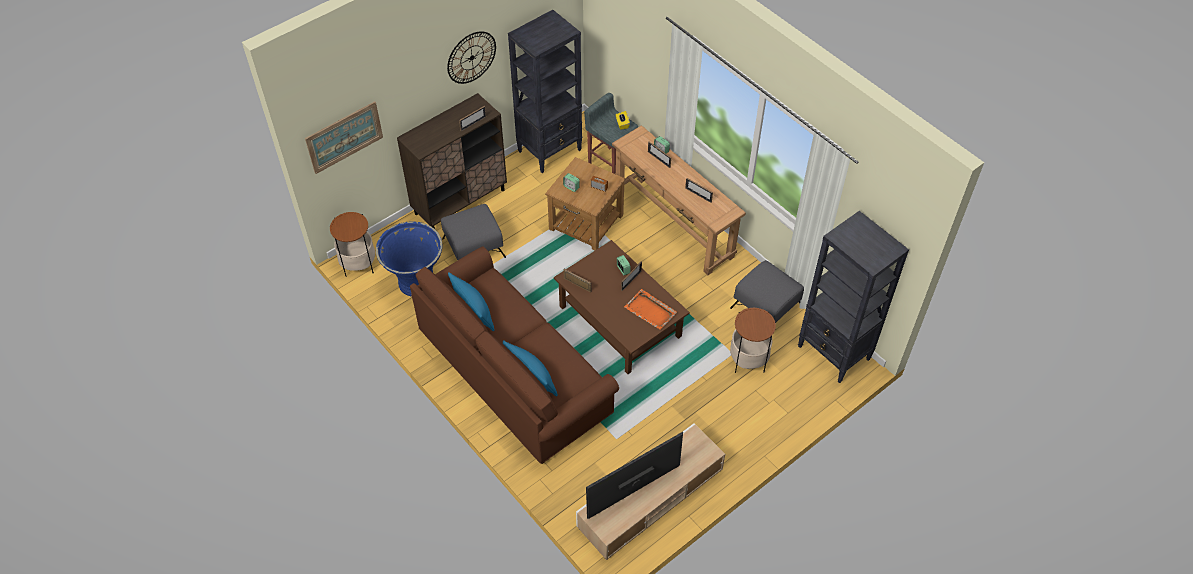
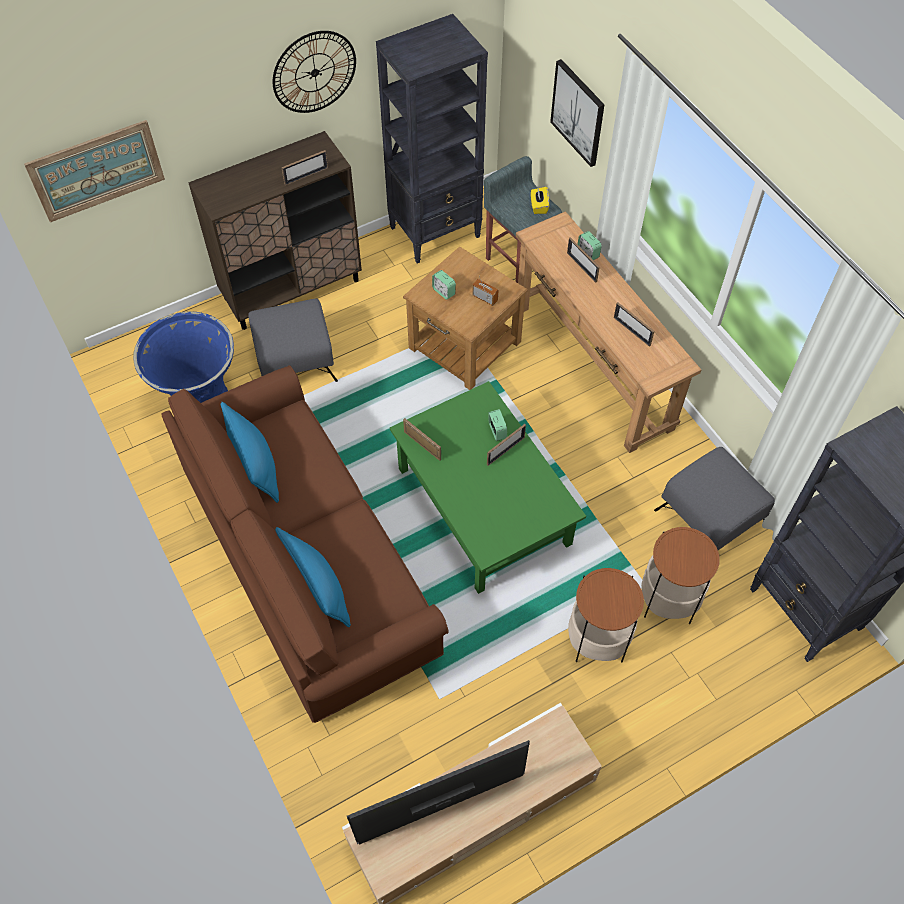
camera: 10 degrees right, 5 degrees up
side table [330,212,375,277] -> side table moved to [568,568,644,662]
brown coffee table [554,240,690,374] -> green coffee table [390,381,586,594]
orange tray [624,289,677,330] -> none
none -> picture [550,59,605,167]

